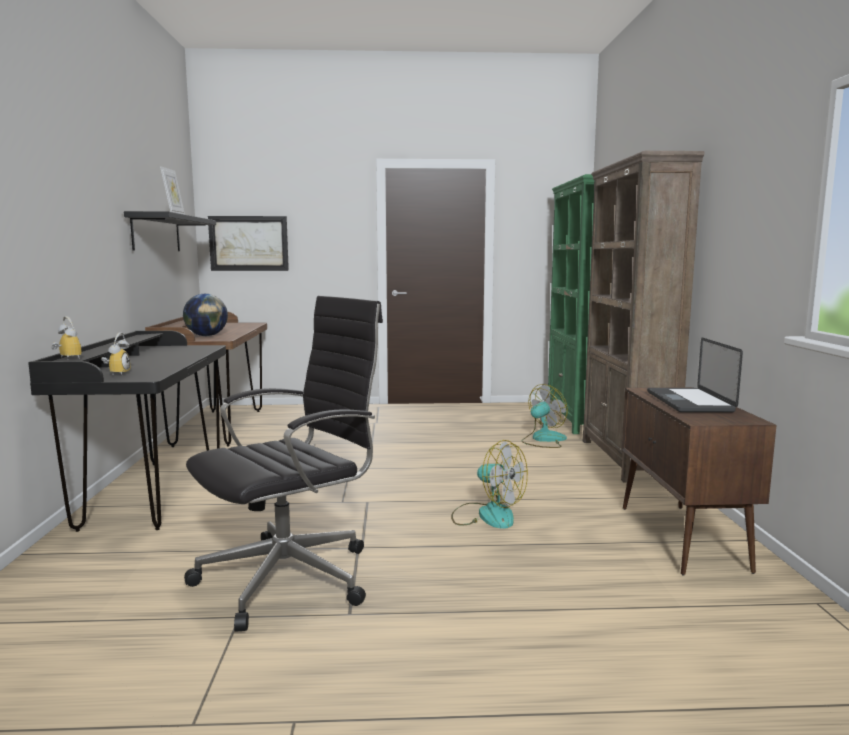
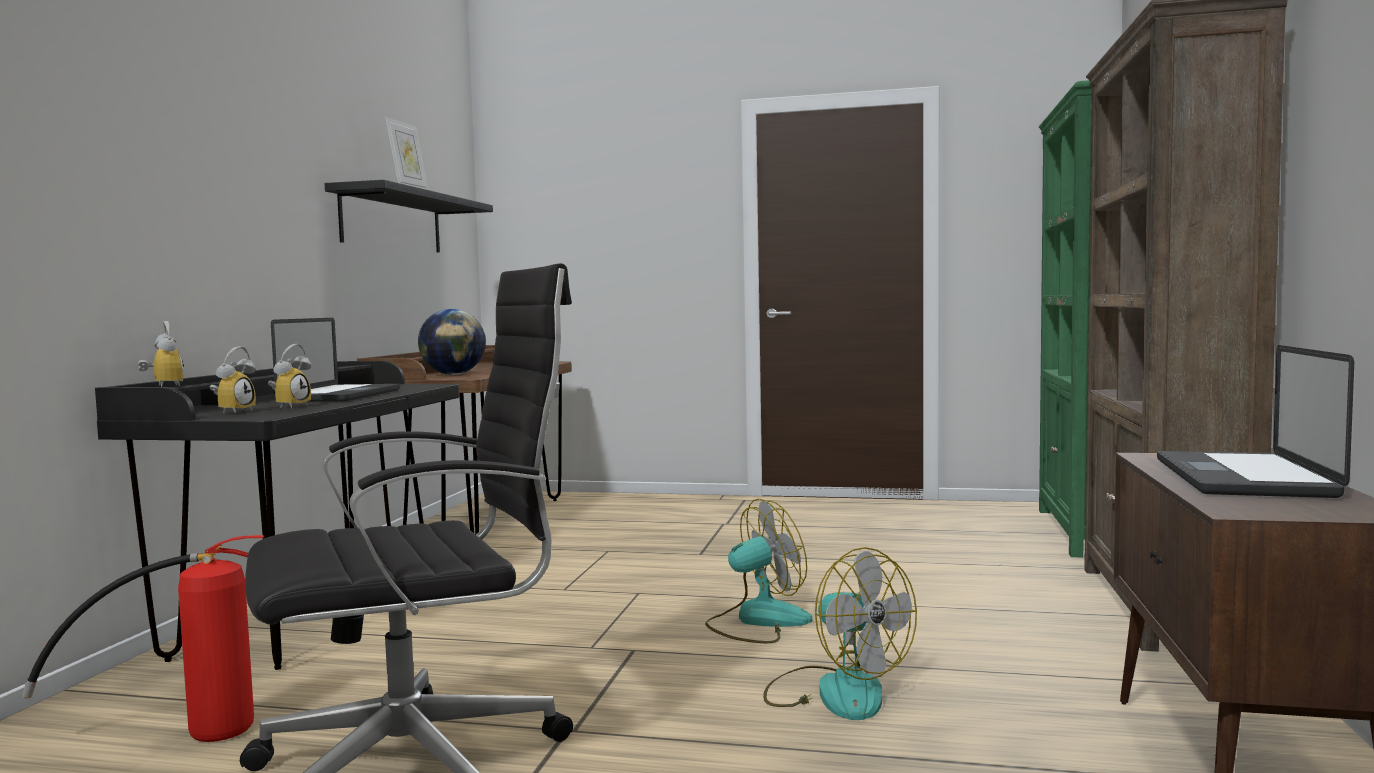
camera: 15 degrees right, 5 degrees down
picture [208,216,289,271] -> none
fan [521,384,568,448] -> fan moved to [705,498,812,643]
none -> fire extinguisher [22,535,264,742]
none -> alarm clock [268,344,312,408]
none -> laptop [271,318,400,402]

